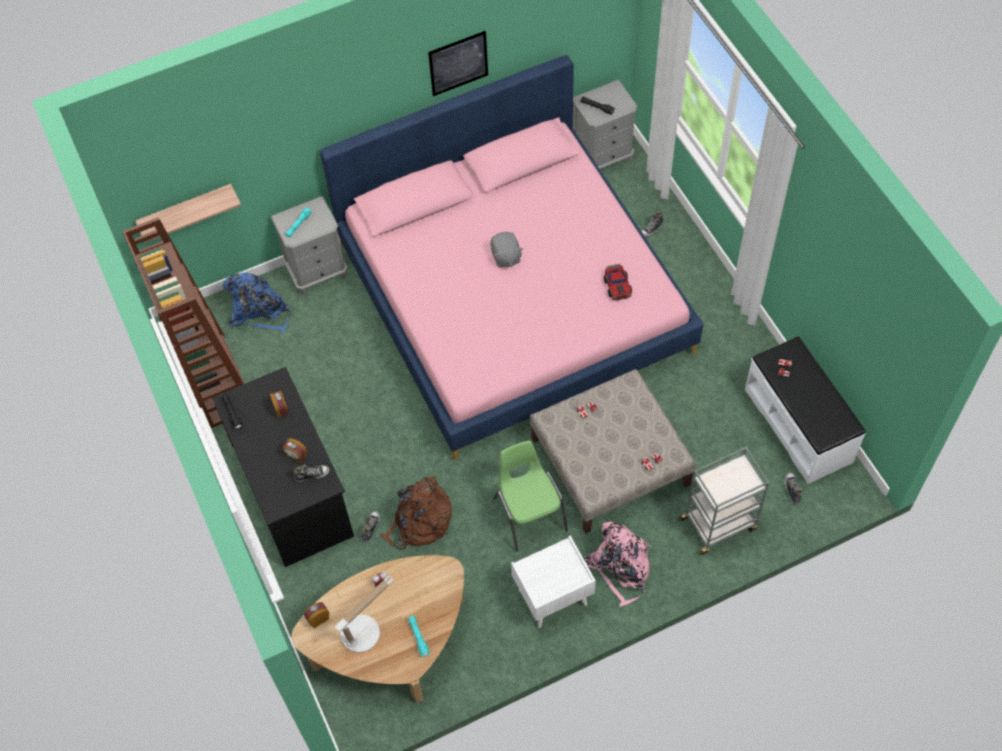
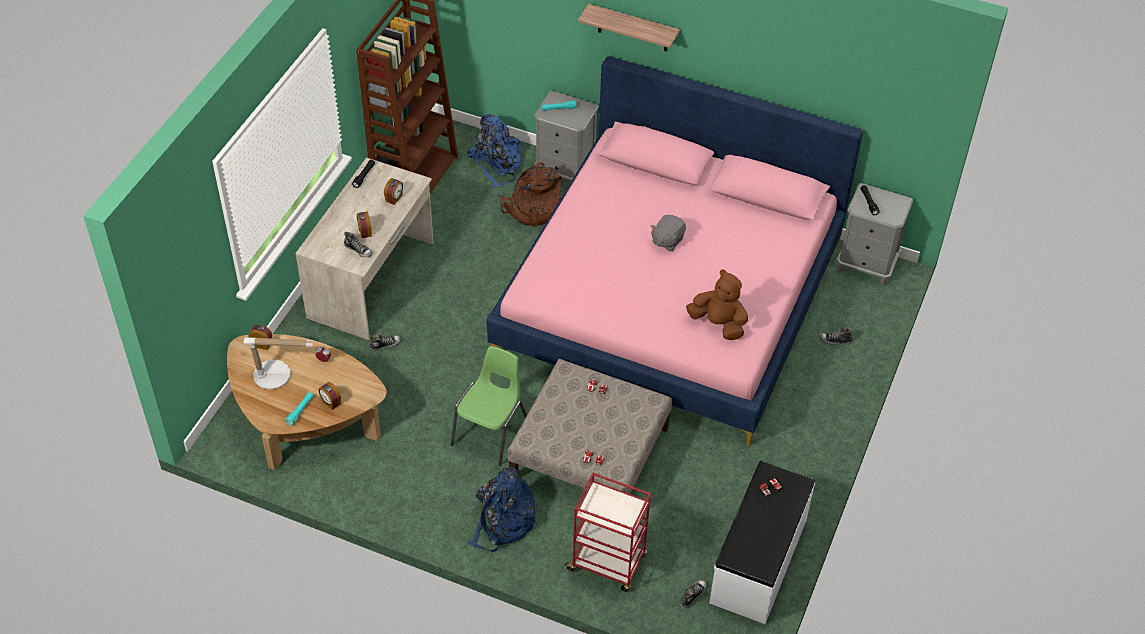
camera: 45 degrees right, 10 degrees down
shelf [135,184,241,243] -> shelf moved to [578,4,680,51]
black desk [212,367,354,567] -> beige desk [295,158,434,340]
brown backpack [380,476,452,550] -> brown backpack moved to [500,162,562,226]
picture [428,31,488,96] -> none
white nightstand [511,535,596,628] -> none
pink backpack [585,522,651,607] -> blue backpack [467,467,537,552]
toy car [604,264,632,300] -> brown plush toy [686,269,748,340]
grey cart [677,447,770,555] -> red cart [564,473,651,592]
none -> alarm clock [318,382,341,410]

